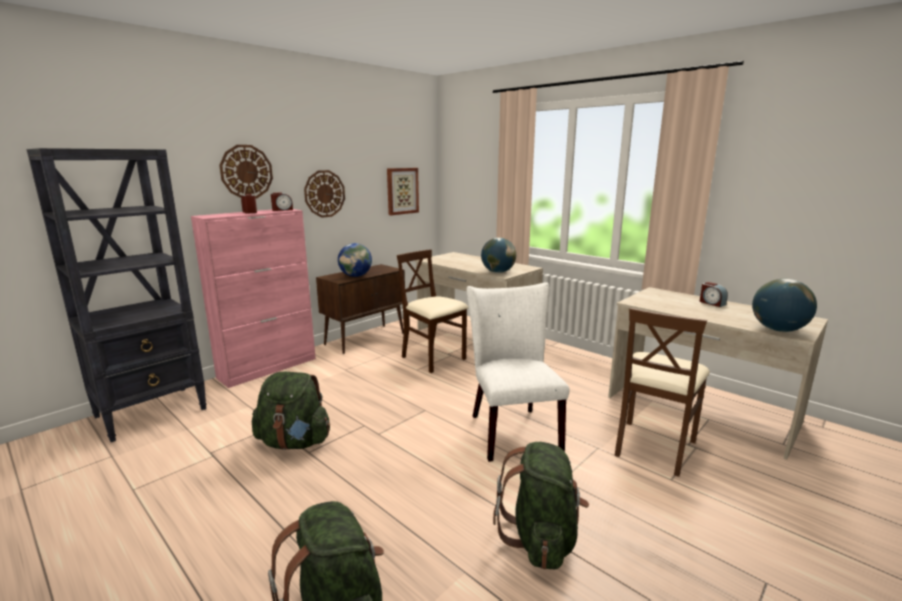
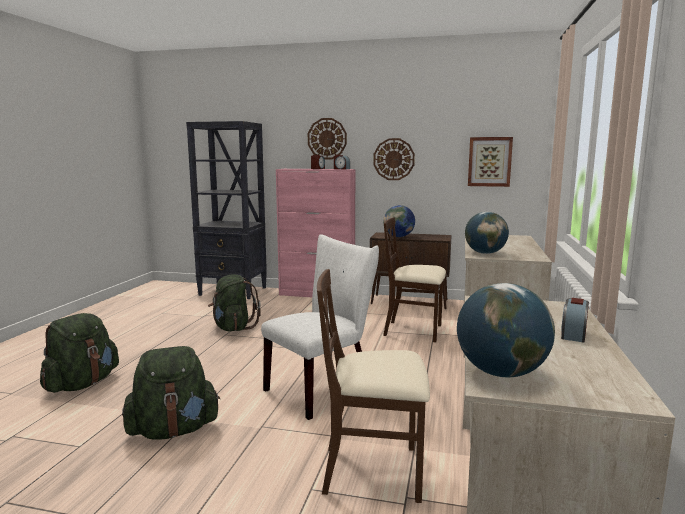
camera: 60 degrees right, 5 degrees down
beige chair [397,249,469,373] -> beige chair turned 90 degrees counterclockwise [383,217,446,342]

